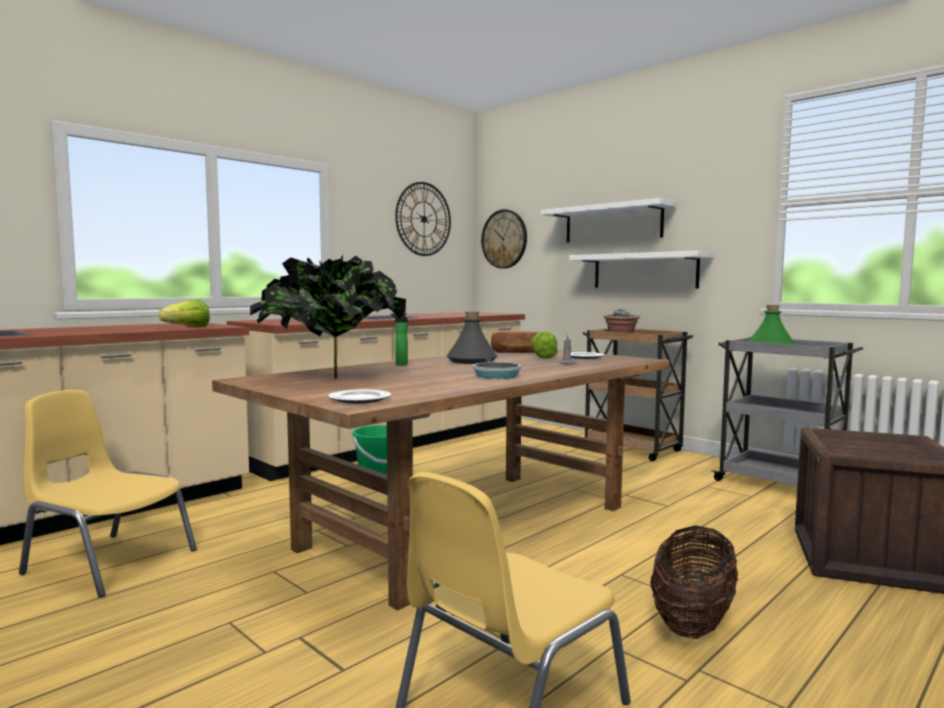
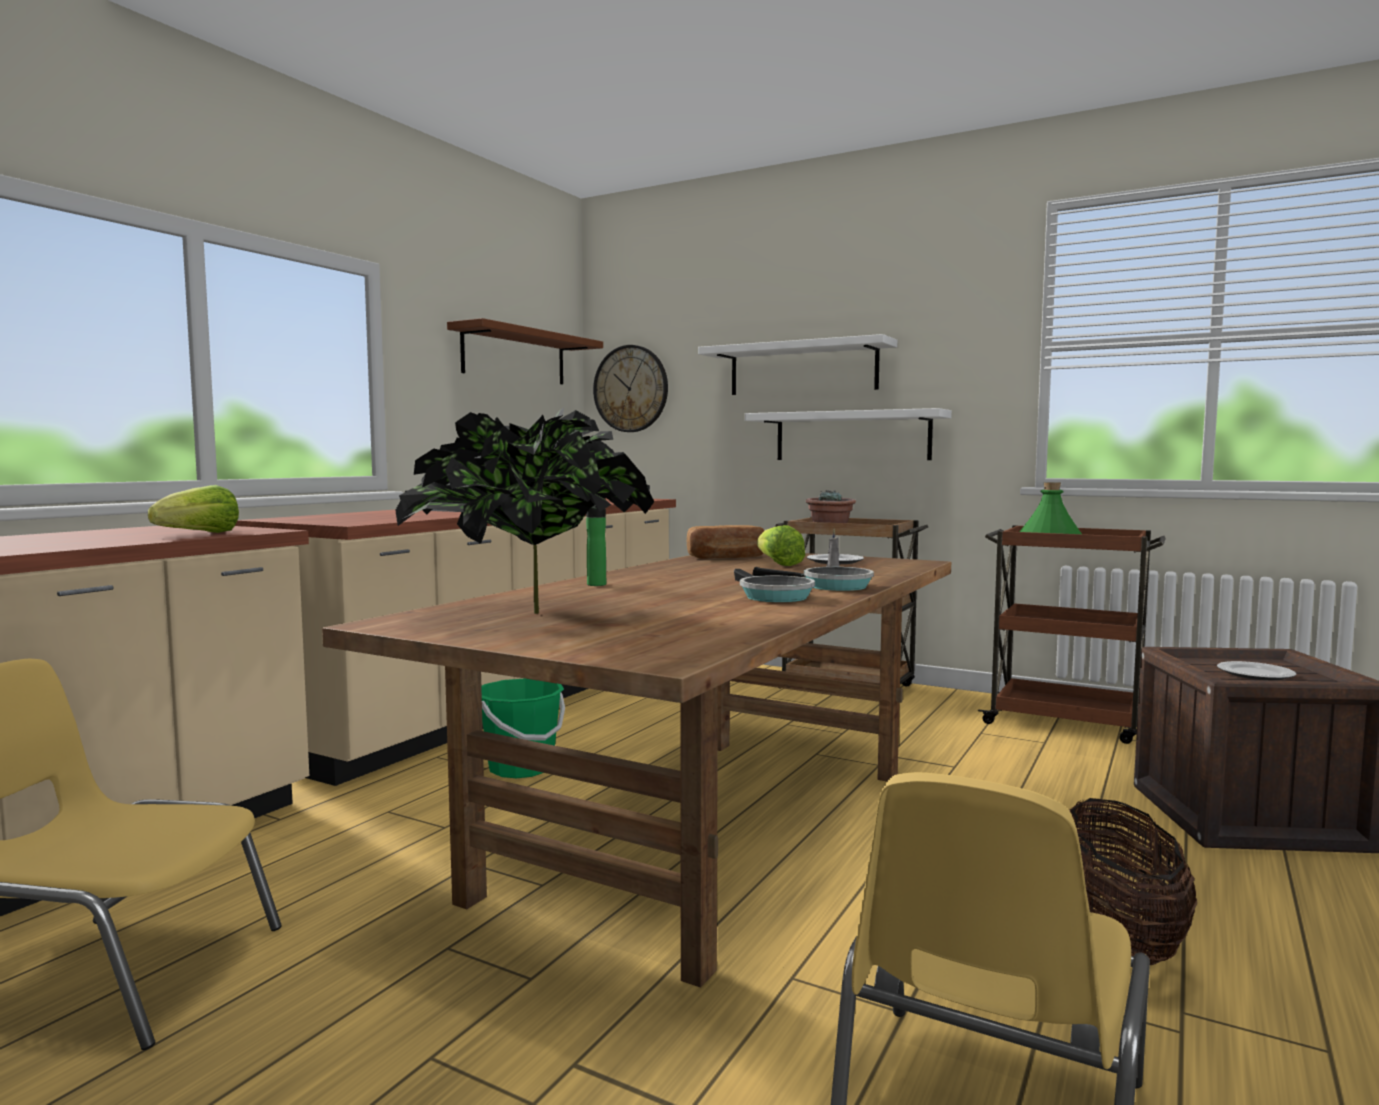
camera: 15 degrees left, 0 degrees up
plate [328,389,391,404] -> plate moved to [1217,661,1296,680]
wall clock [395,182,451,256] -> brown shelf [447,318,603,384]
grey bottle [447,312,497,364] -> none
grey cart [711,337,863,486] -> brown cart [978,525,1166,744]
none -> frying pan [753,567,874,591]

